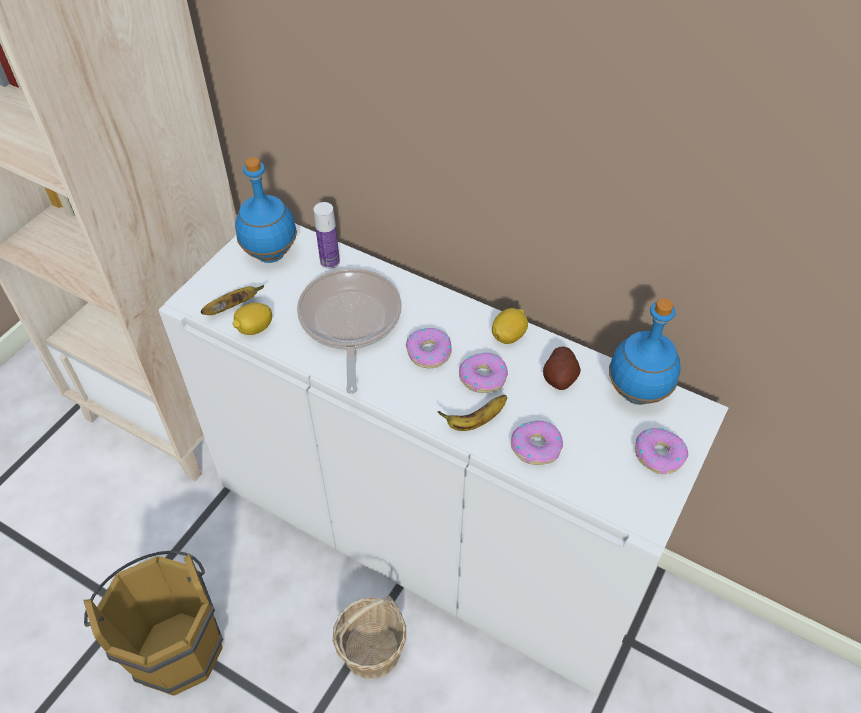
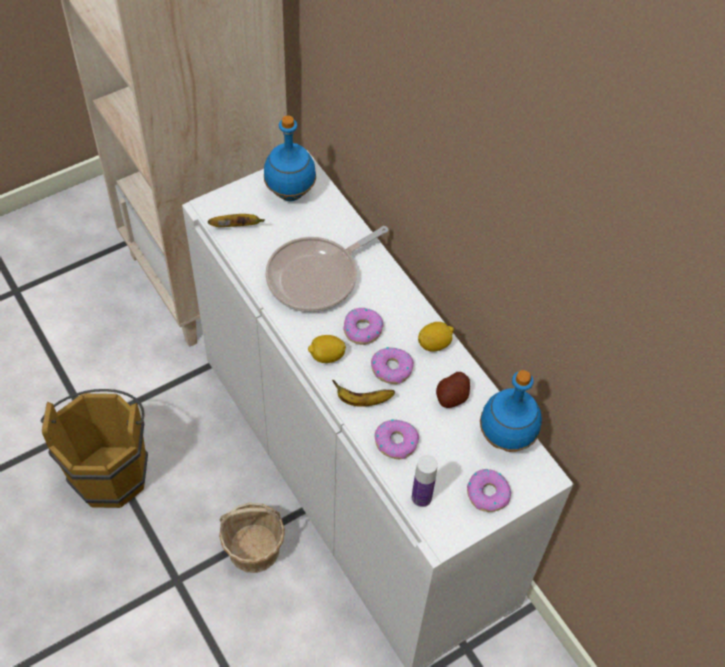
camera: 25 degrees right, 5 degrees up
lemon [233,303,272,335] -> lemon moved to [308,335,346,363]
frying pan [297,268,402,394] -> frying pan turned 150 degrees counterclockwise [265,226,389,312]
bottle [313,202,340,269] -> bottle moved to [412,455,438,507]

